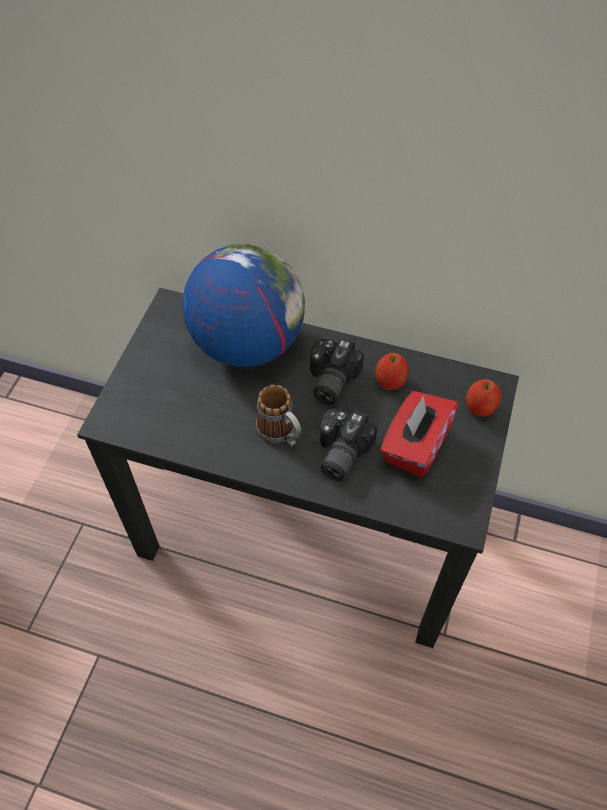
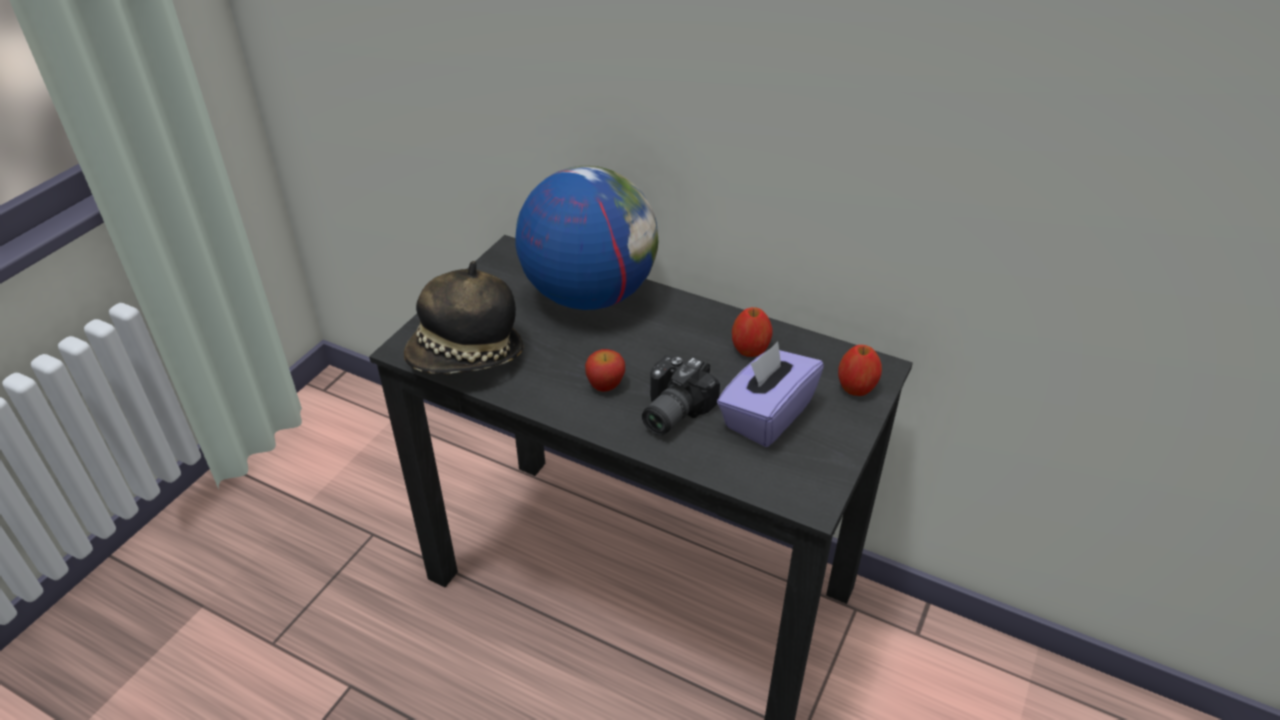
camera: 10 degrees right, 15 degrees down
mug [256,385,302,447] -> apple [585,349,625,392]
camera [310,338,364,405] -> none
red tissue box [380,391,459,477] -> purple tissue box [717,341,824,447]
none -> hat [404,261,524,375]

